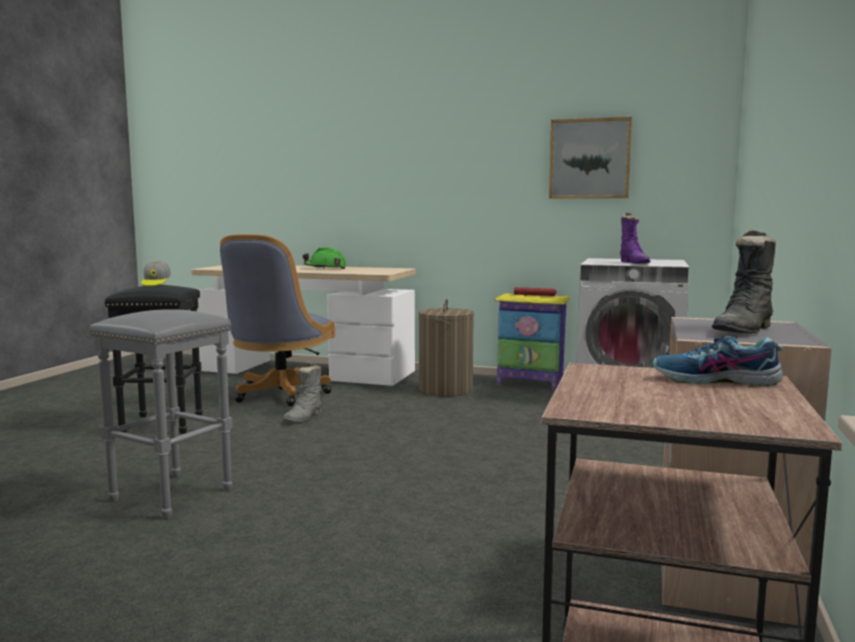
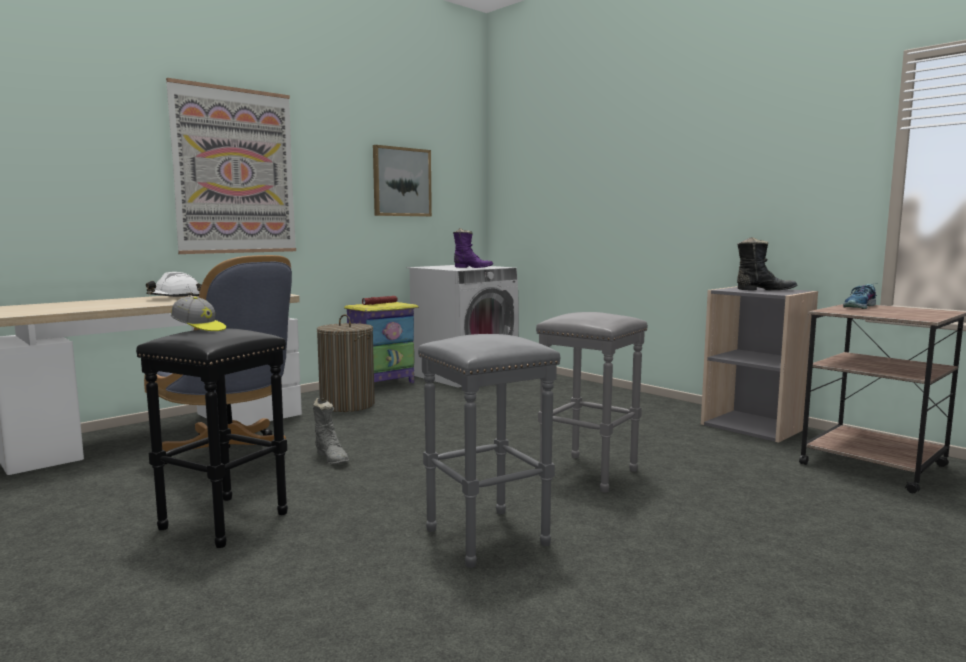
camera: 60 degrees left, 0 degrees up
green hard hat [303,247,346,269] -> white hard hat [146,272,202,297]
black boot [712,230,776,334] -> black boot turned 60 degrees counterclockwise [737,237,797,290]
none -> picture [166,78,296,254]
none -> grey stool [536,312,648,493]

